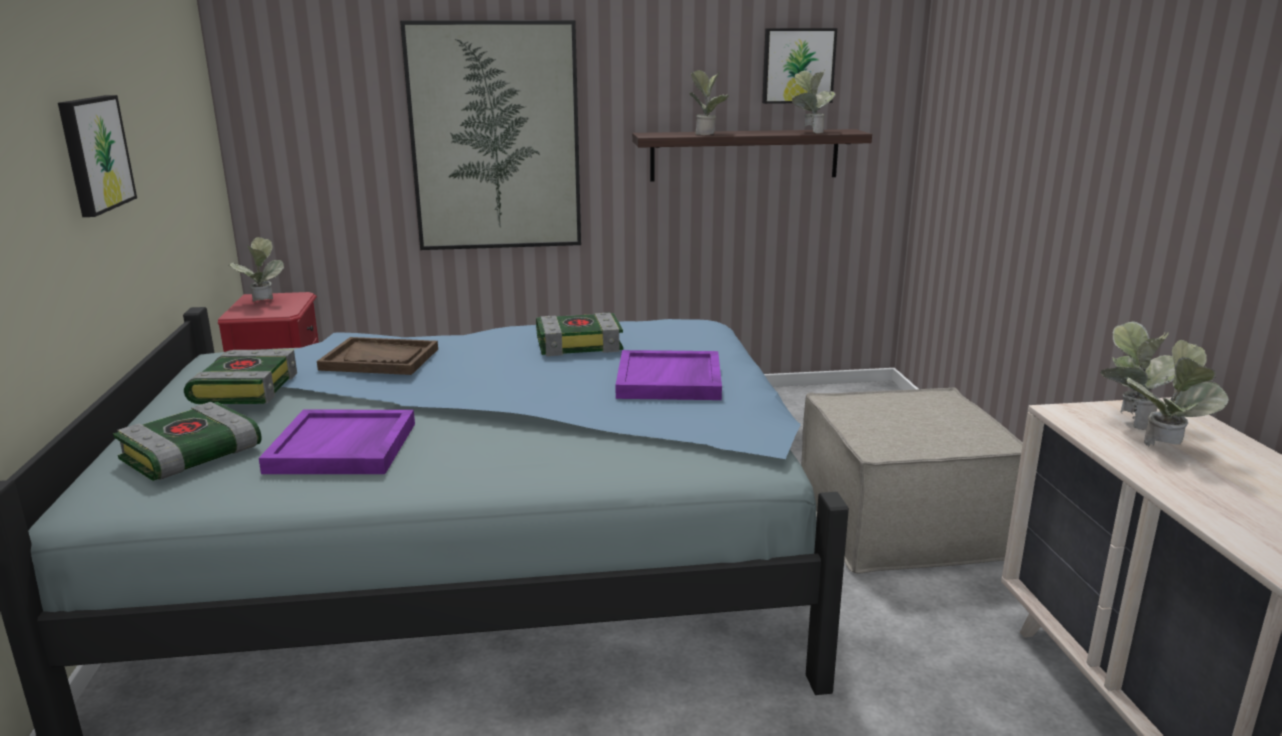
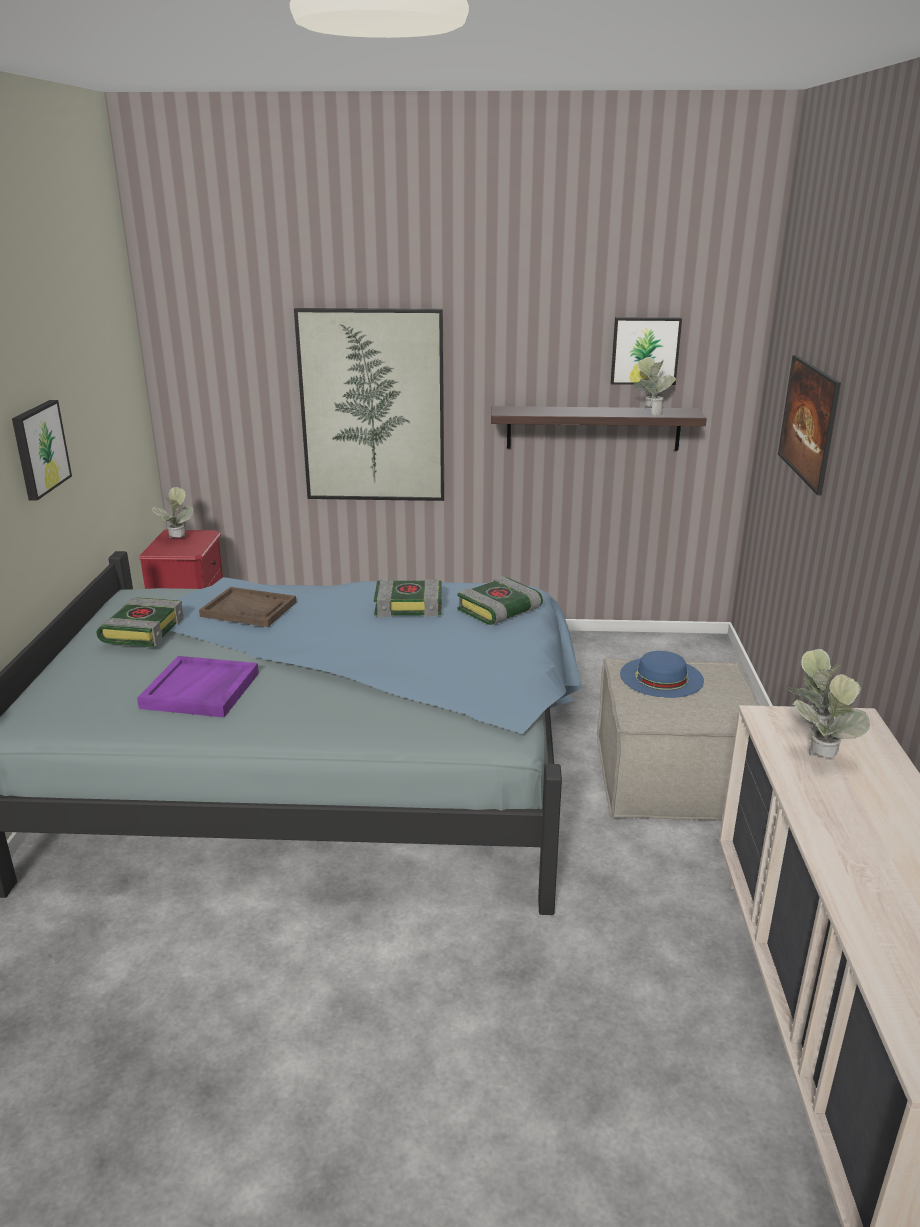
camera: 10 degrees right, 5 degrees up
book [113,402,262,481] -> book moved to [457,576,543,625]
purple tray [616,350,722,400] -> none
potted plant [689,70,729,135] -> none
none -> blue hat [620,651,704,698]
none -> picture [778,355,841,495]

